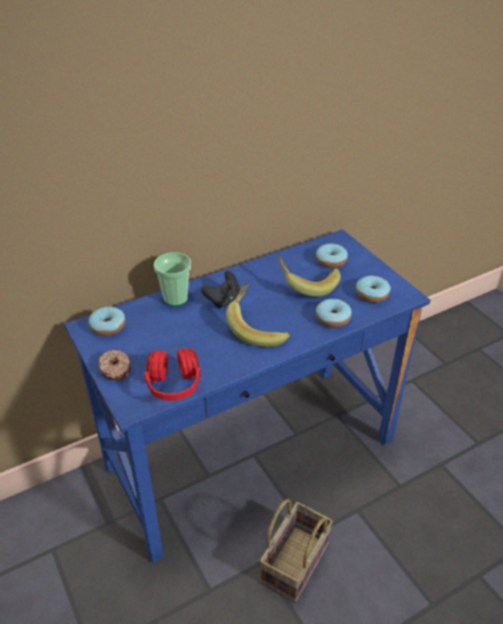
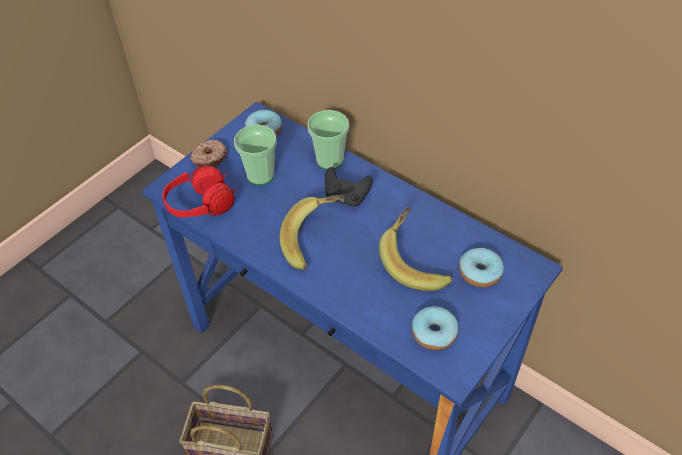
camera: 70 degrees right, 10 degrees up
donut [316,299,352,328] -> none
none -> cup [234,125,277,185]

